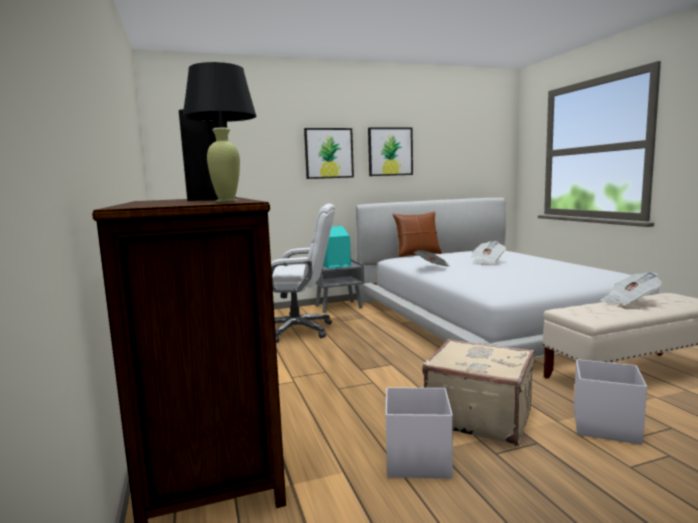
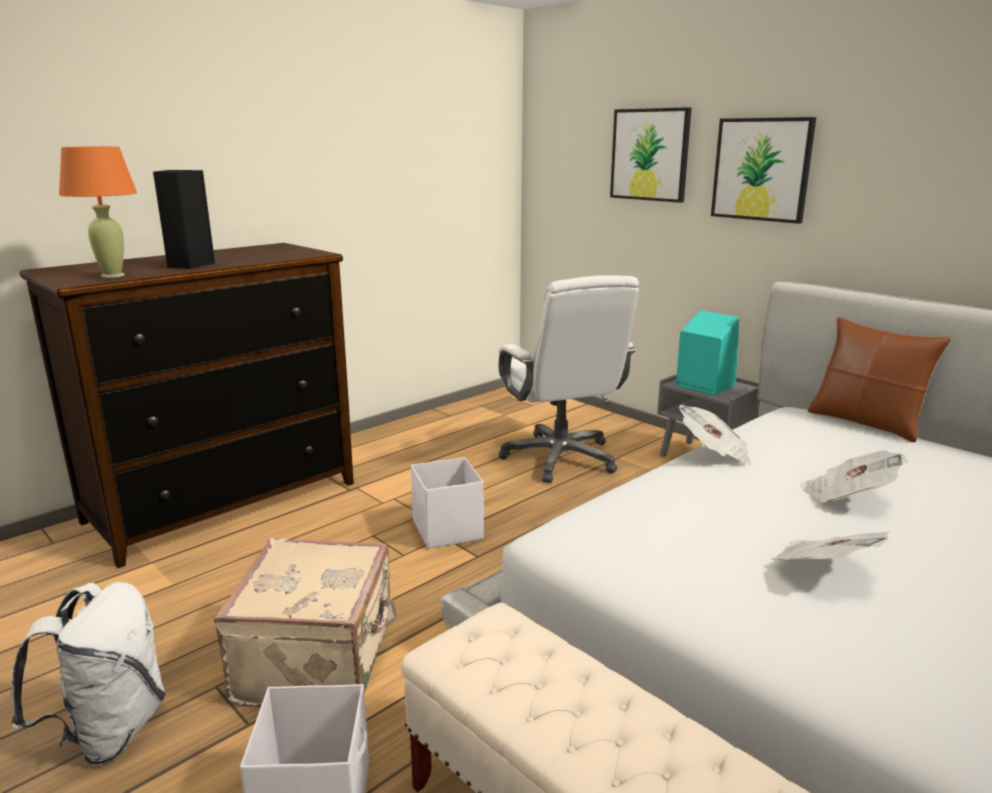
camera: 65 degrees right, 10 degrees up
black table lamp [183,62,256,202] -> orange table lamp [59,146,137,278]
picture [368,127,413,176] -> picture moved to [610,107,692,203]
white storage box [386,387,453,479] -> white storage box moved to [411,457,484,549]
newspaper [601,272,662,305] -> newspaper moved to [770,532,889,560]
none -> white backpack [11,582,166,765]

